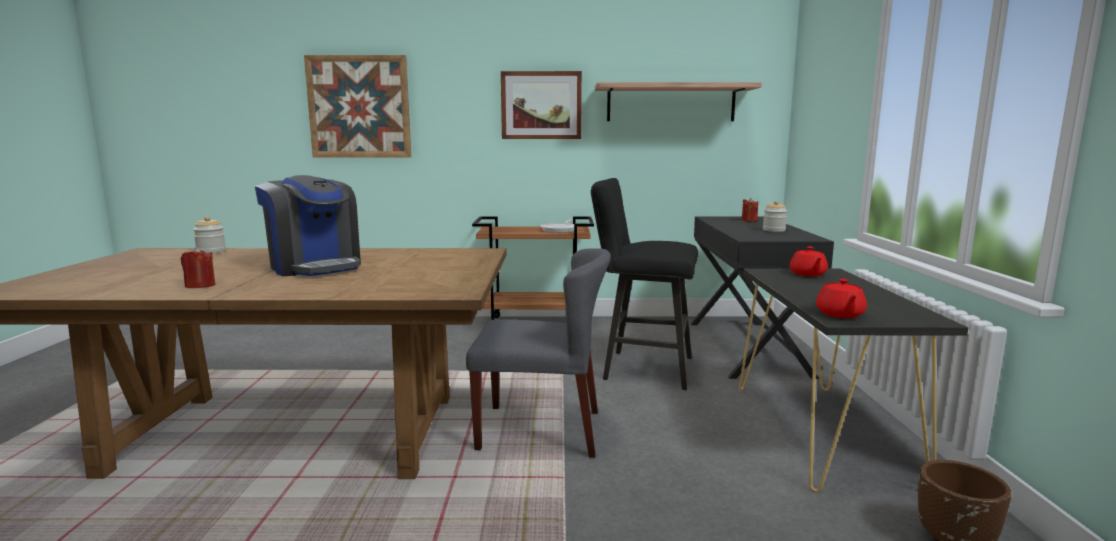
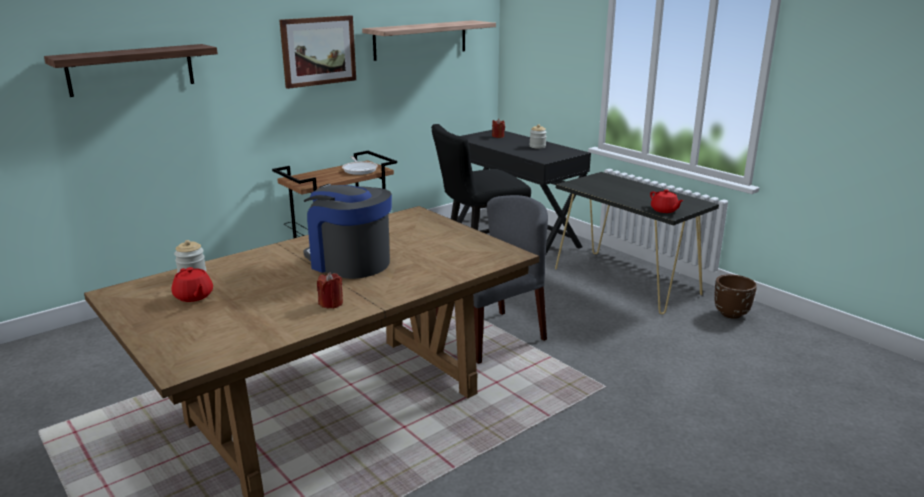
camera: 40 degrees left, 10 degrees up
coffee machine [255,175,361,276] -> coffee machine turned 150 degrees counterclockwise [303,184,392,279]
picture [304,55,411,157] -> shelf [44,44,218,97]
red teapot [789,246,828,276] -> red teapot moved to [171,267,213,302]

